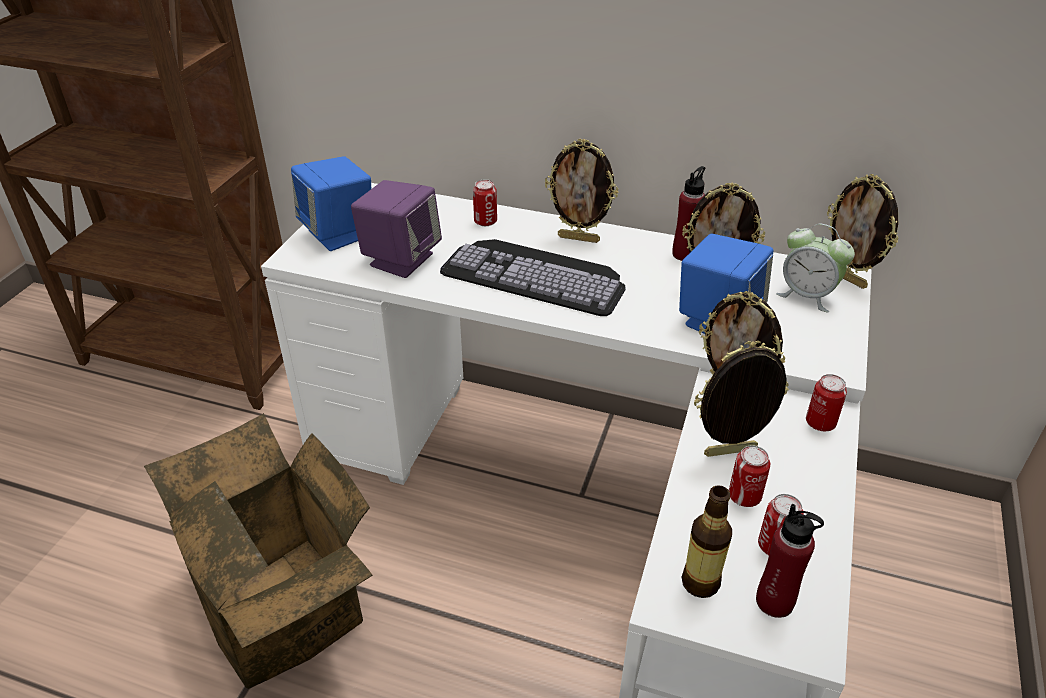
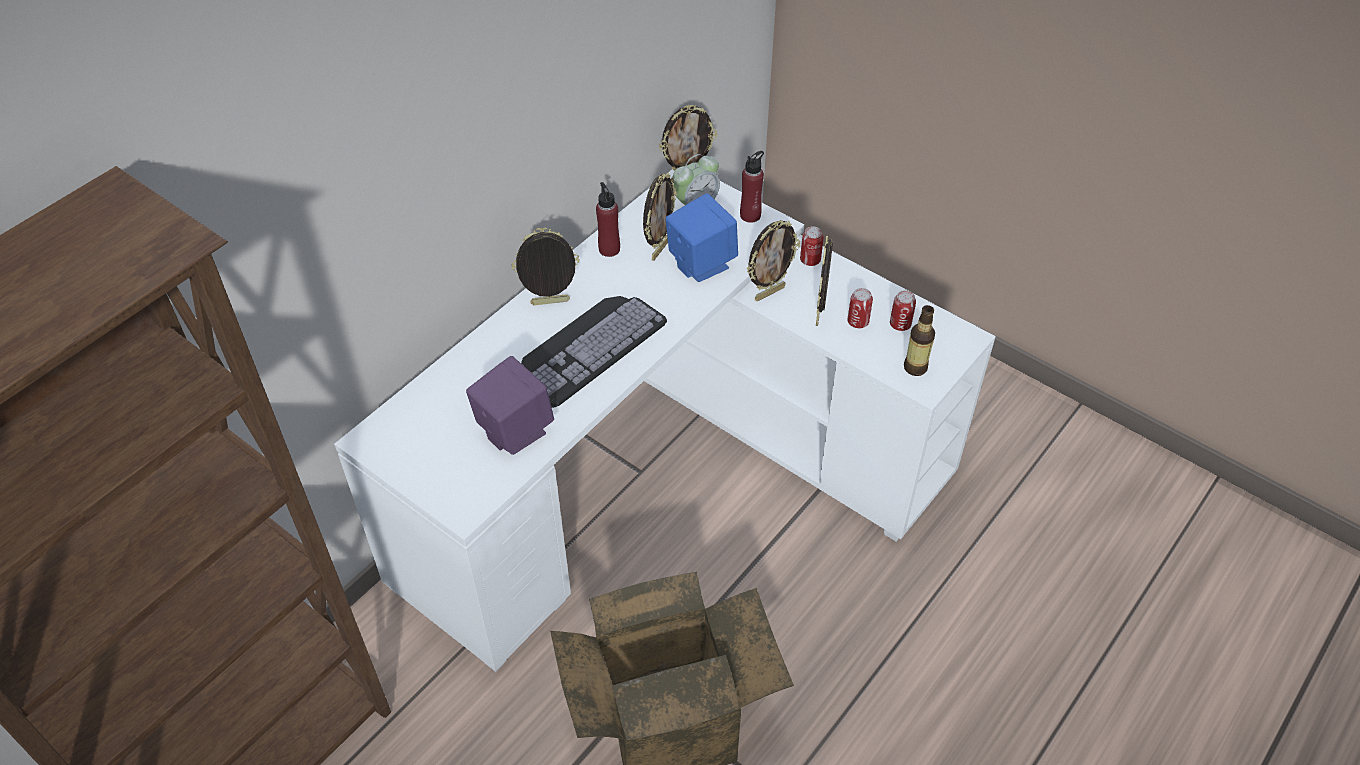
camera: 70 degrees left, 10 degrees up
blue speaker [291,156,371,251] -> none
can [473,179,497,226] -> none
picture frame [545,139,618,243] -> picture frame turned 135 degrees counterclockwise [512,228,580,305]
red bottle [756,504,824,618] -> red bottle moved to [740,151,764,223]

